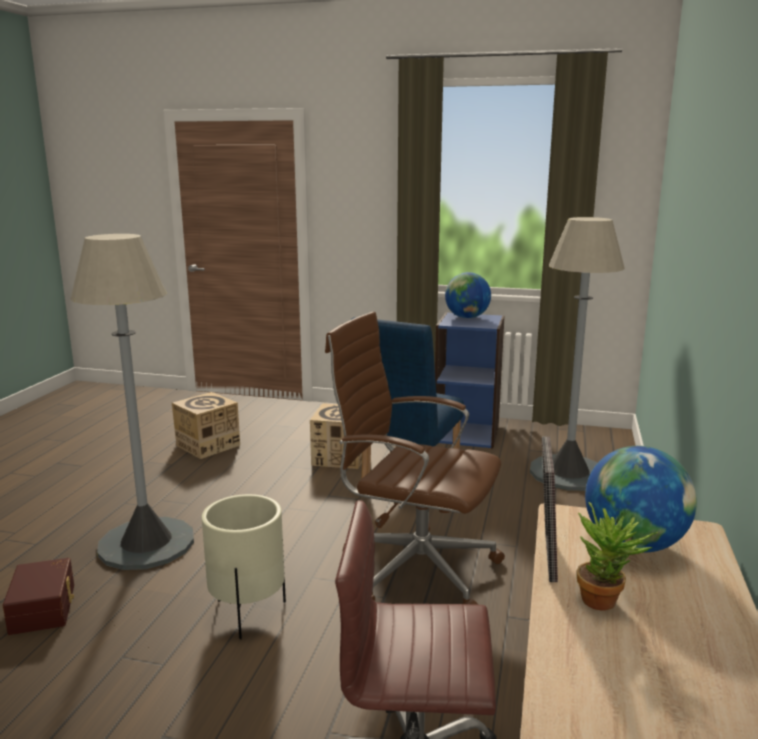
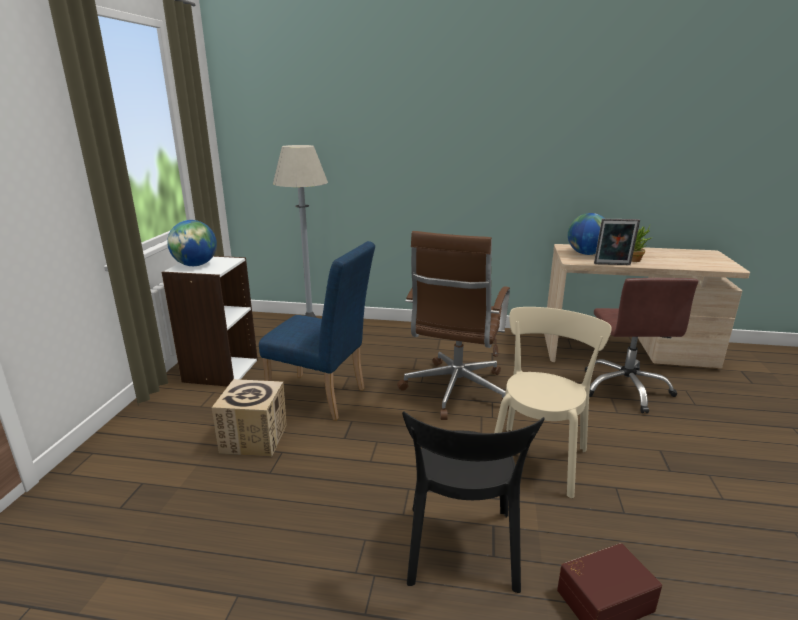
camera: 95 degrees left, 5 degrees up
grey floor lamp [70,234,194,570] -> black chair [402,411,545,593]
cardboard box [172,392,240,459] -> none
beige planter [202,494,286,639] -> beige chair [494,307,612,498]
blue bookcase [435,312,505,448] -> white bookcase [162,256,258,387]

